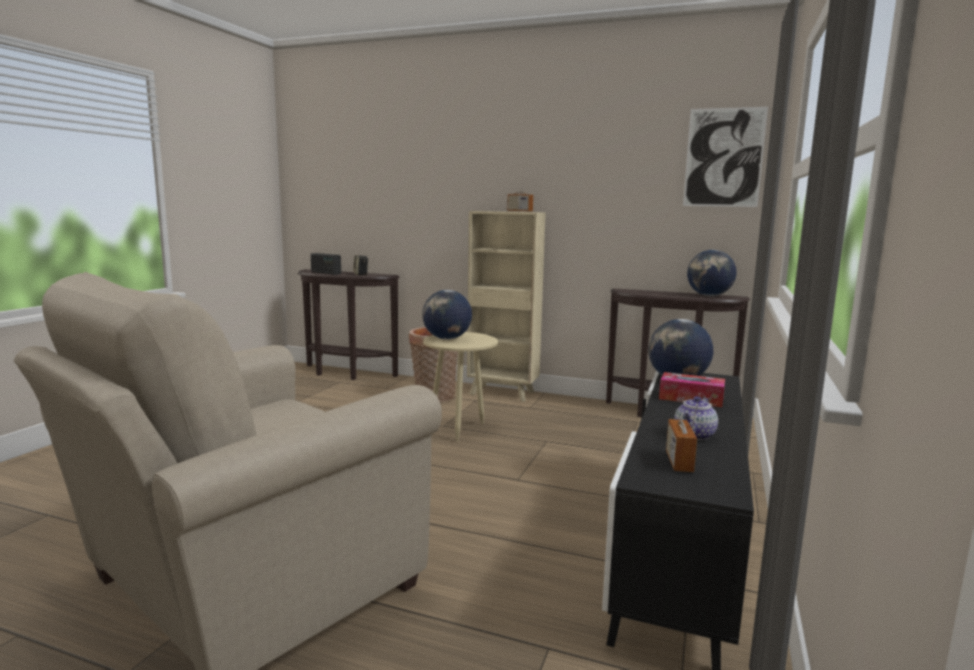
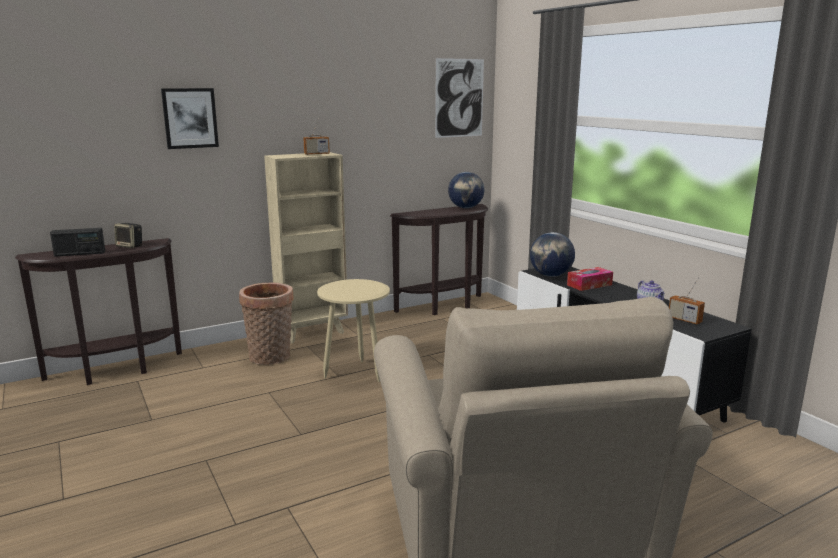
camera: 50 degrees left, 5 degrees up
globe [422,290,472,340] -> none
none -> picture [161,88,219,149]

